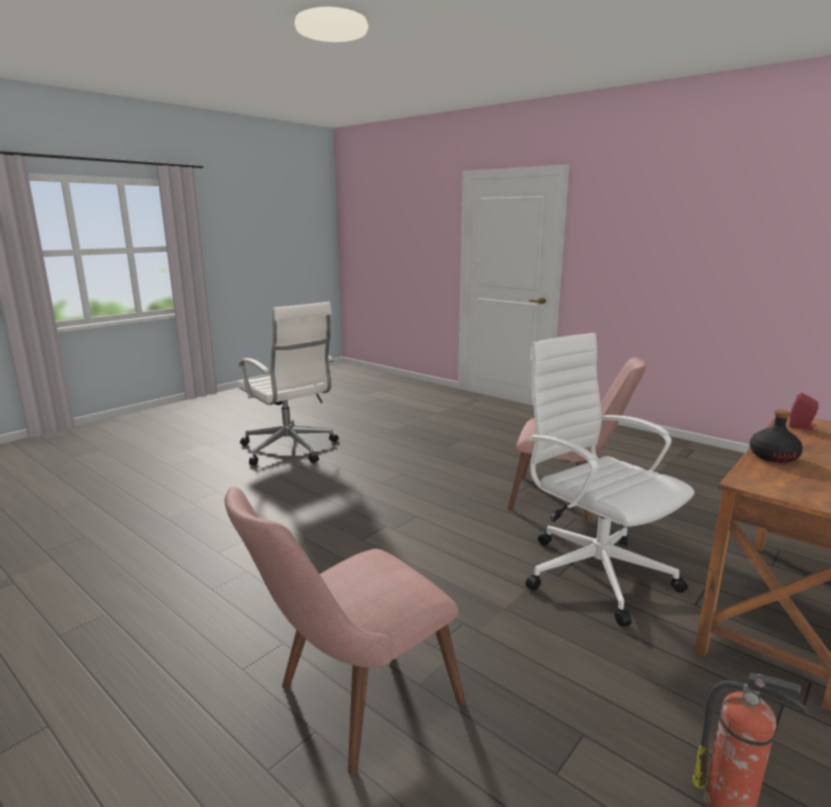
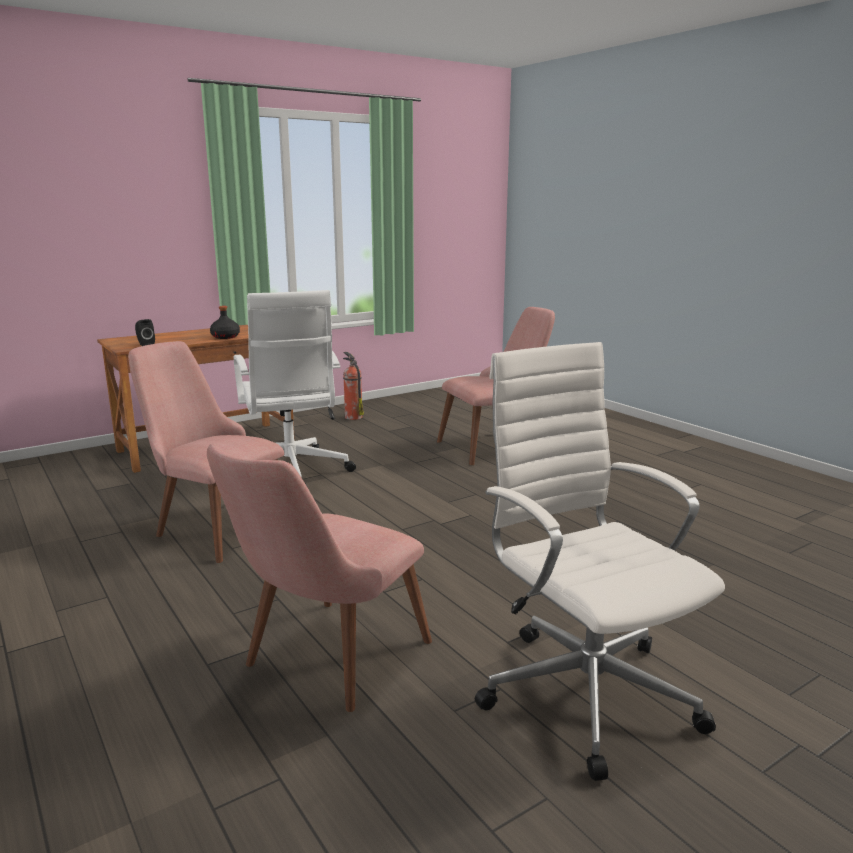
camera: 165 degrees left, 0 degrees up
red speaker [789,393,819,430] -> black speaker [135,319,155,346]
none -> pink chair [207,444,432,712]

